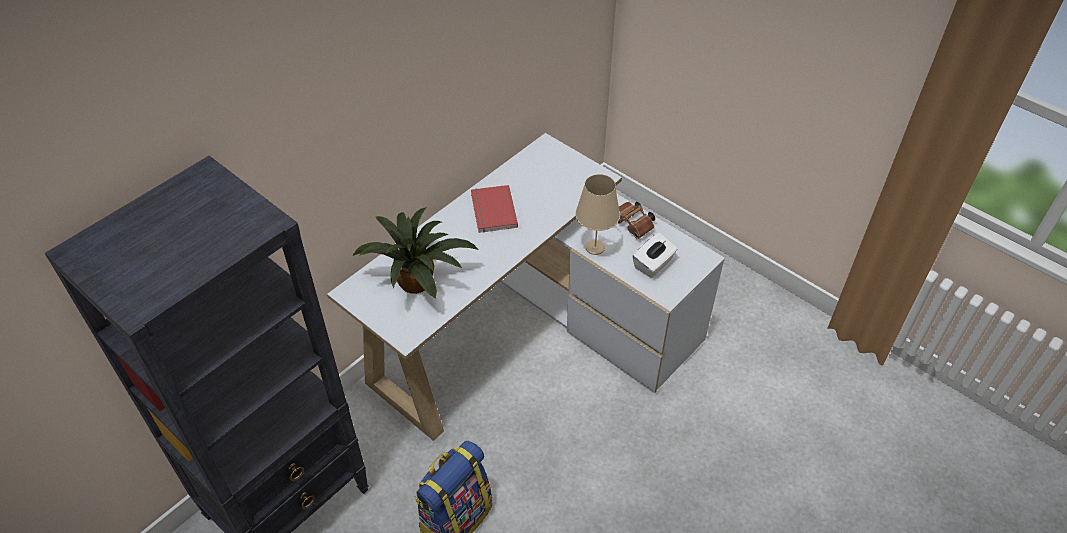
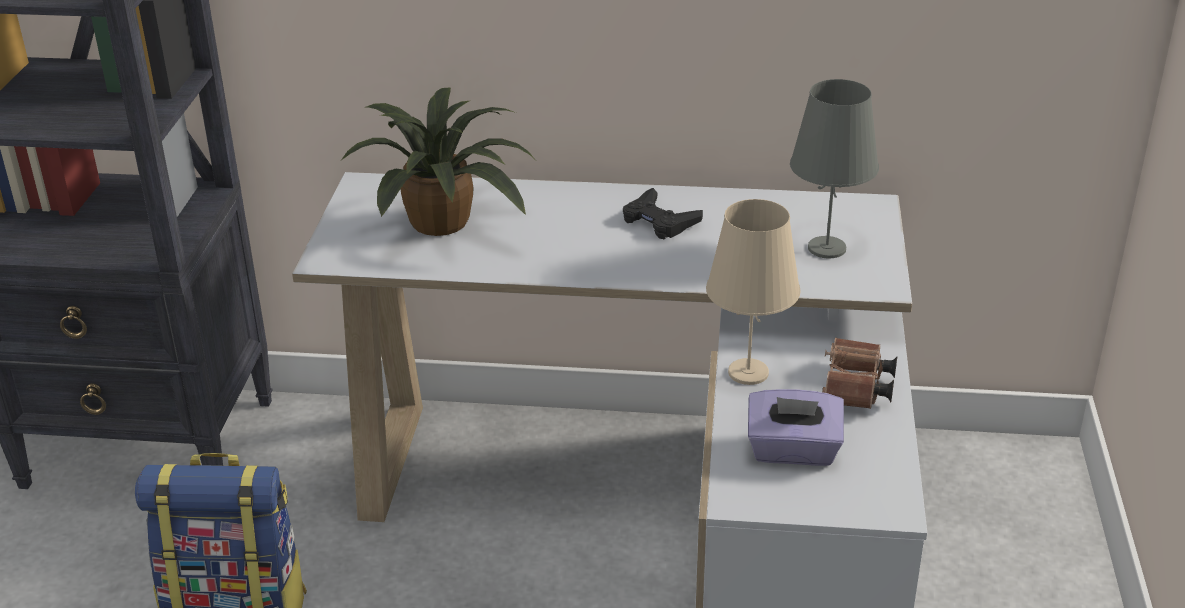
camera: 55 degrees right, 15 degrees down
red book [471,185,518,233] -> black game controller [623,188,703,239]
white tissue box [632,232,677,278] -> purple tissue box [748,389,844,466]
none -> grey table lamp [790,79,879,258]

